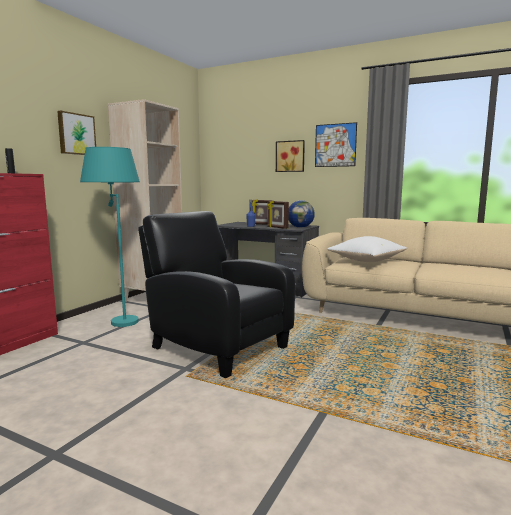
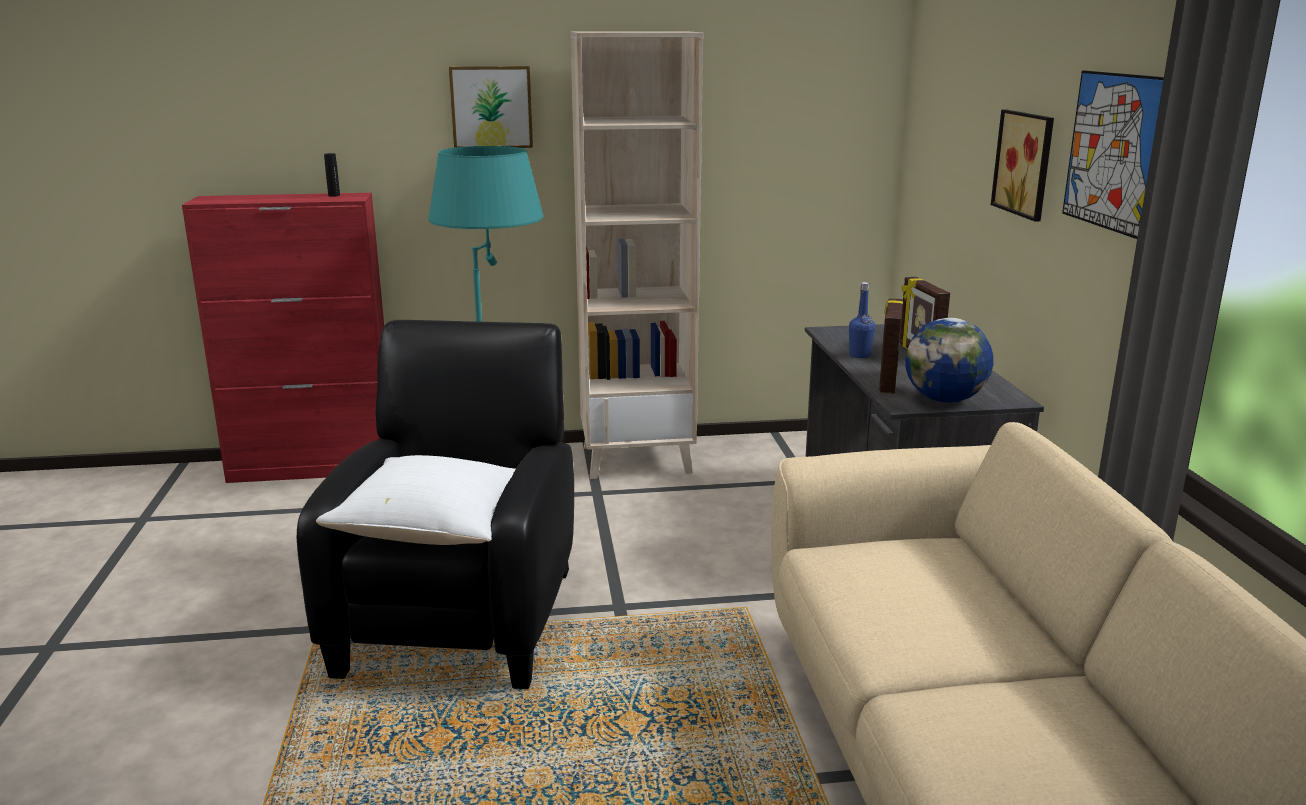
camera: 55 degrees right, 10 degrees up
white pillow [328,236,407,262] -> white pillow moved to [316,455,516,545]

